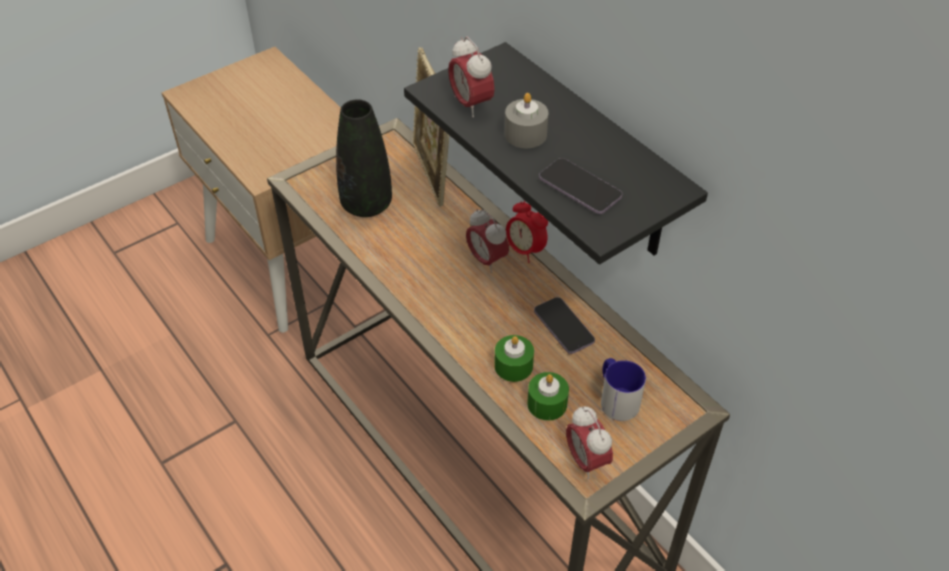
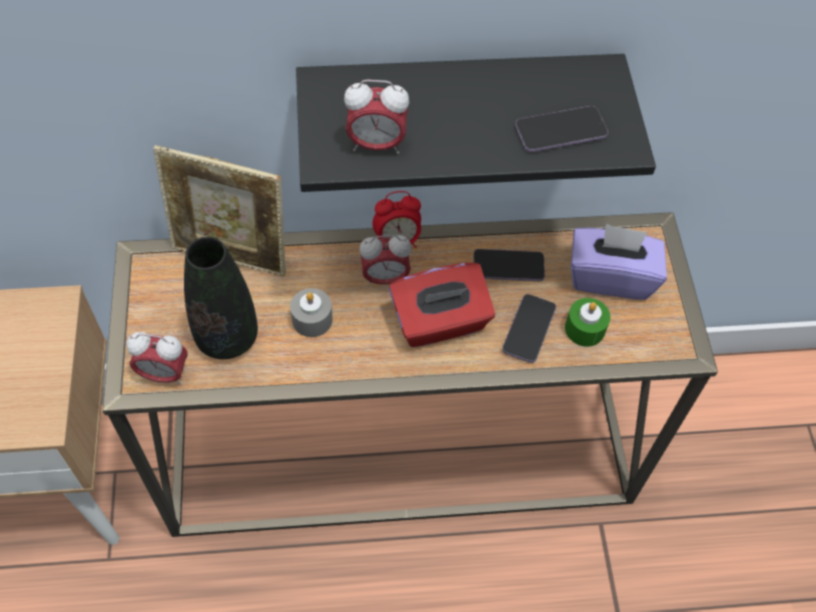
camera: 60 degrees left, 10 degrees up
green candle [494,335,534,382] -> phone [502,294,556,363]
grey candle [505,93,548,148] -> grey candle moved to [290,288,333,337]
alarm clock [566,406,613,479] -> alarm clock moved to [126,332,188,385]
mug [601,358,646,421] -> purple tissue box [571,224,667,300]
none -> red tissue box [389,263,495,347]

